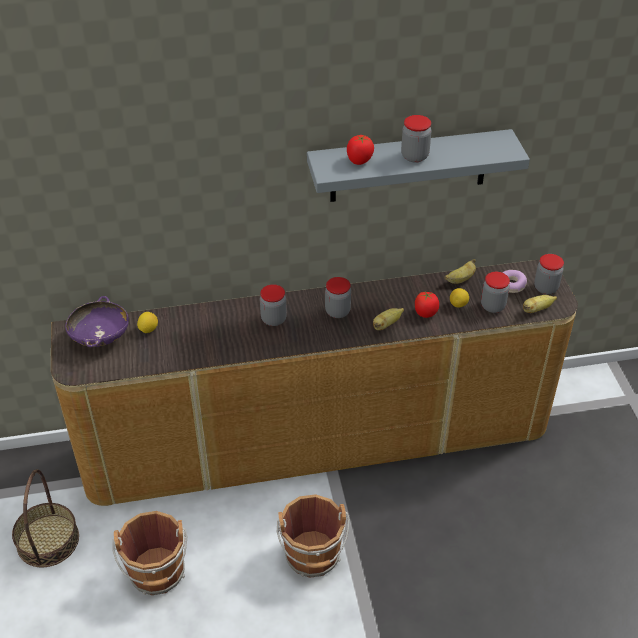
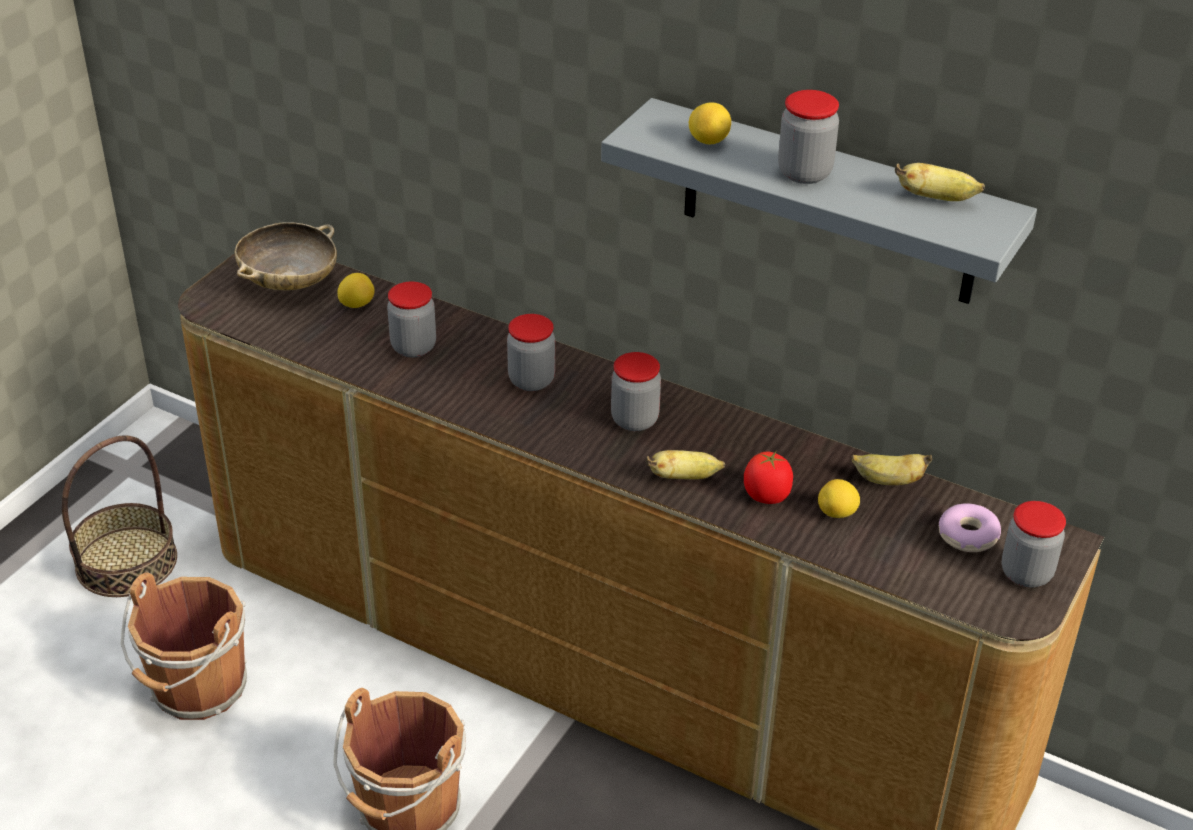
camera: 40 degrees right, 5 degrees down
purple bowl [65,296,129,347] -> beige bowl [235,222,337,291]
tomato [347,135,374,165] -> lemon [689,102,731,144]
jar [481,272,510,313] -> jar moved to [387,281,436,358]
banana [523,295,557,313] -> banana moved to [895,163,985,201]

